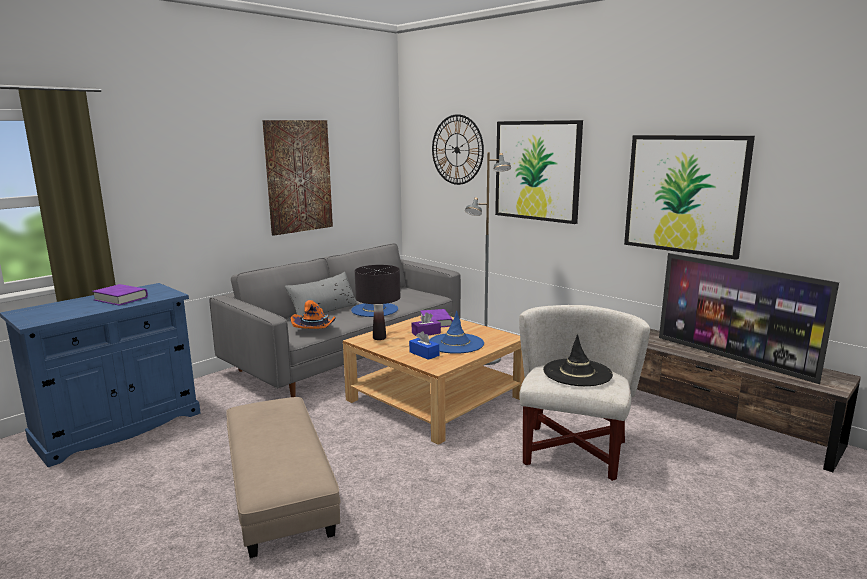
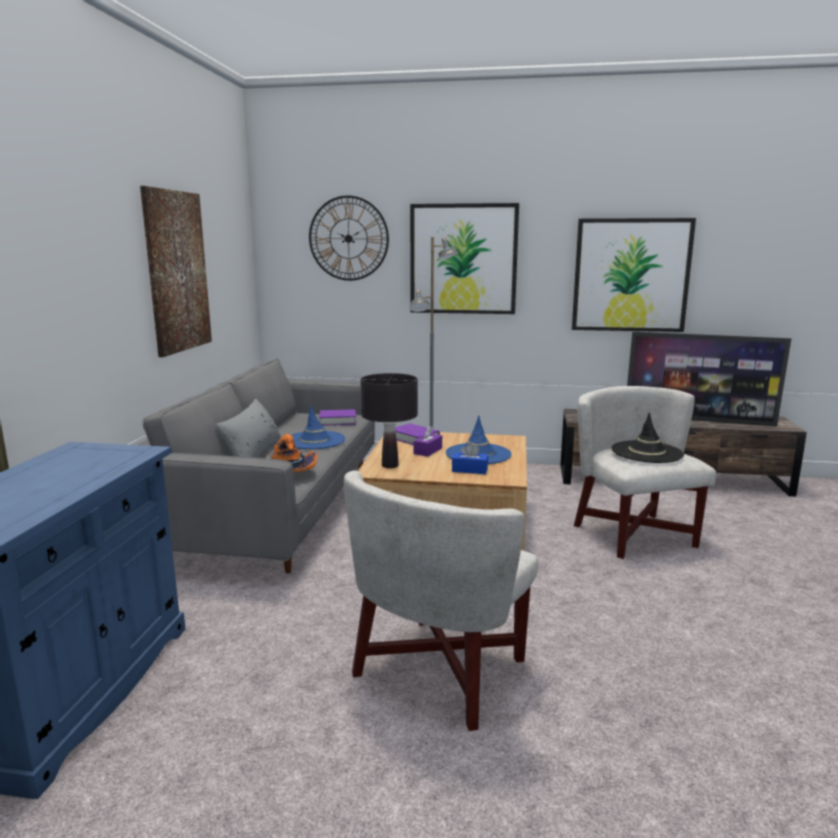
camera: 35 degrees left, 0 degrees up
purple book [92,284,148,305] -> purple book moved to [319,409,356,426]
beige ottoman [226,397,341,558] -> white armchair [344,471,538,731]

